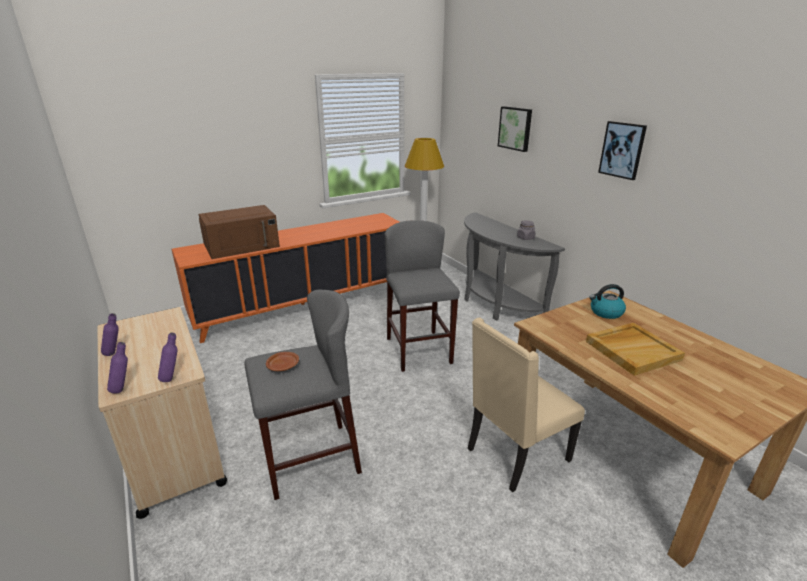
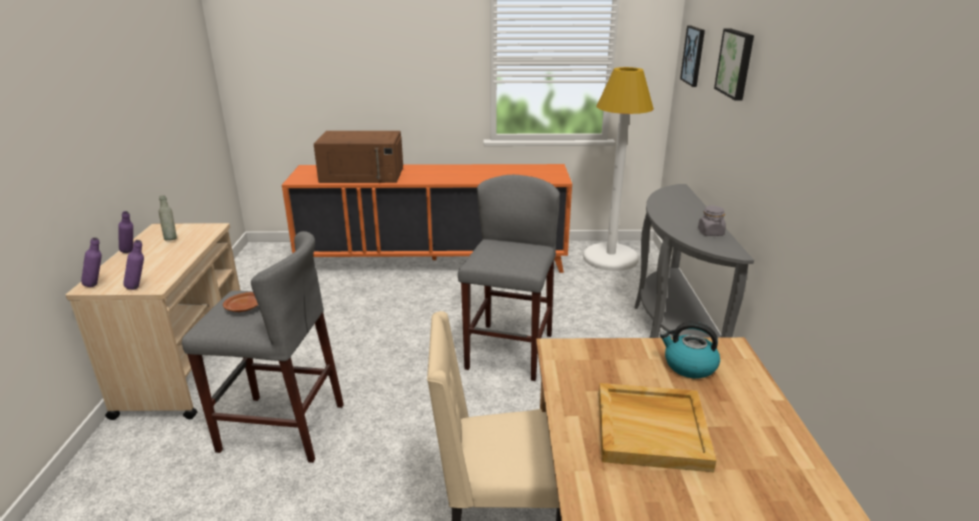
camera: 30 degrees right, 0 degrees up
picture [598,121,647,180] -> picture moved to [680,26,705,87]
none -> grey bottle [158,196,177,241]

